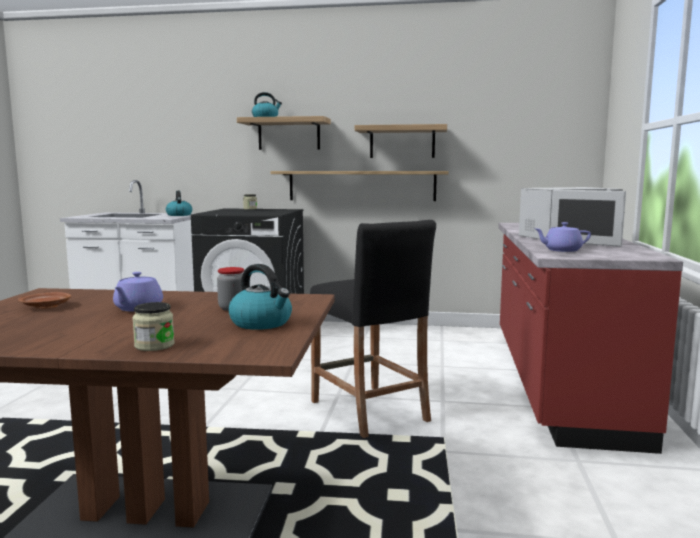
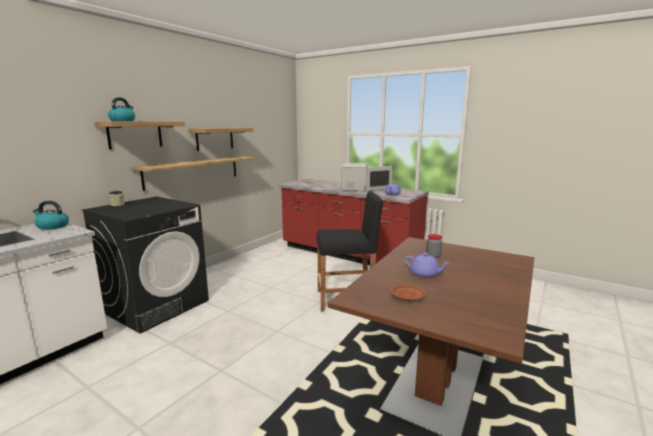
camera: 65 degrees left, 5 degrees up
jar [132,302,174,351] -> none
kettle [229,264,292,330] -> none

